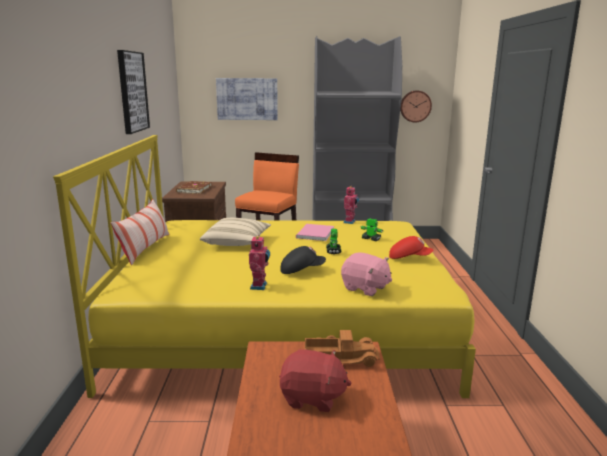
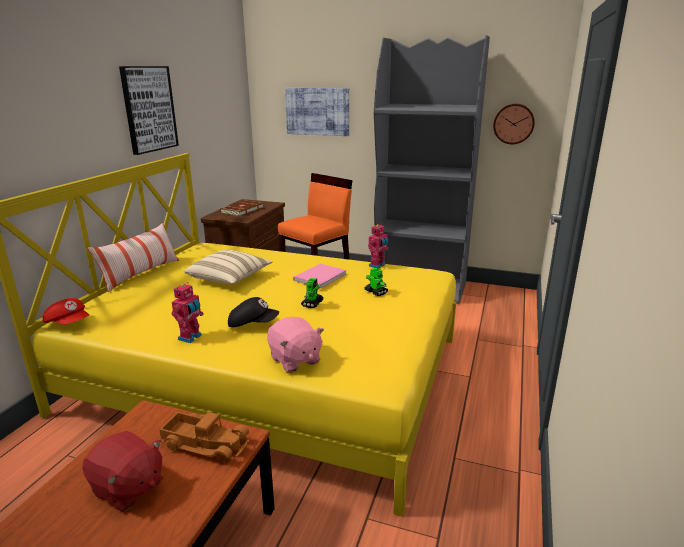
camera: 20 degrees right, 5 degrees up
red cap [389,236,433,259] -> red cap moved to [43,298,89,325]

